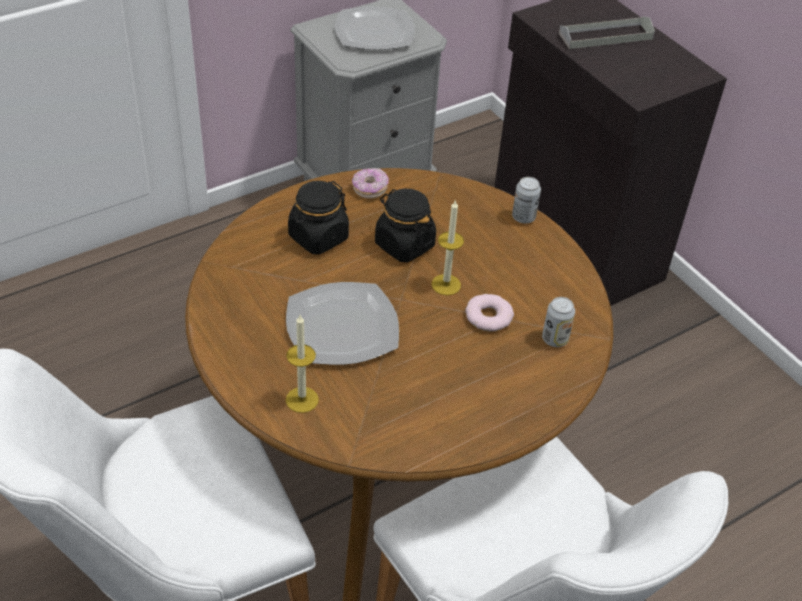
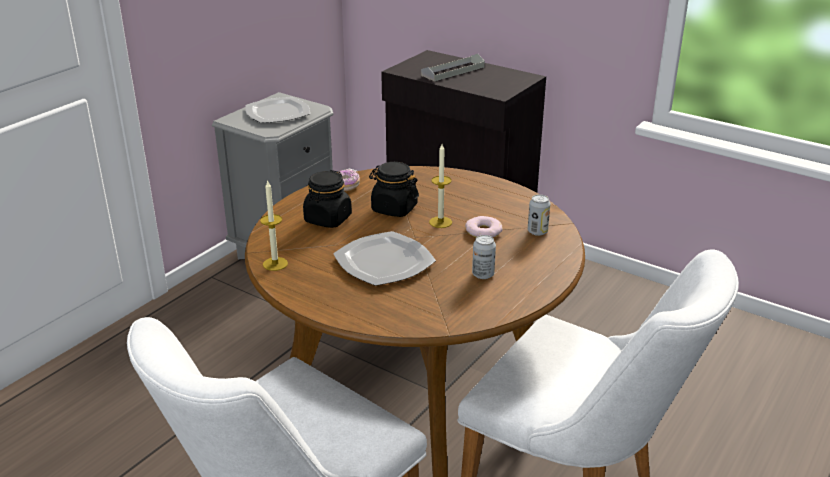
camera: 20 degrees left, 15 degrees down
candle [286,315,319,413] -> candle moved to [260,180,288,271]
can [512,177,541,224] -> can moved to [472,235,496,279]

